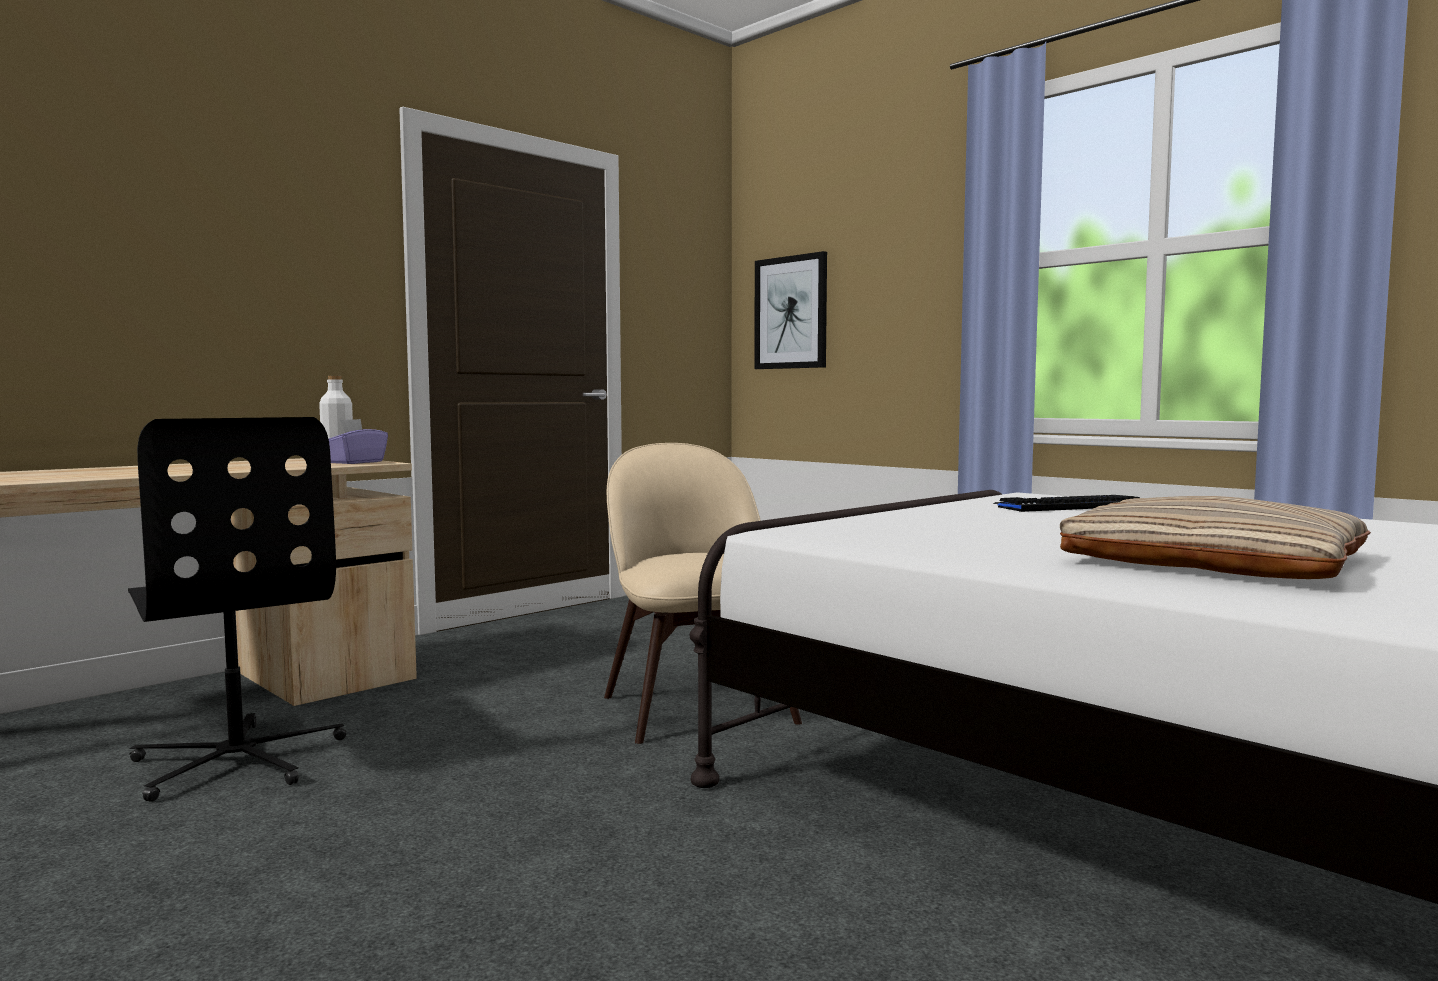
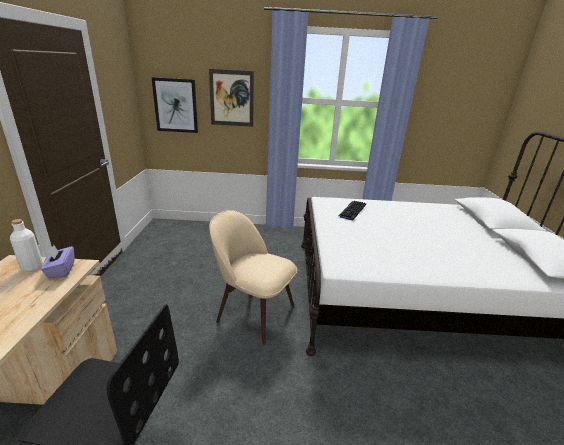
camera: 45 degrees left, 20 degrees up
beige pillow [1060,496,1371,579] -> none
none -> picture [209,69,254,127]

